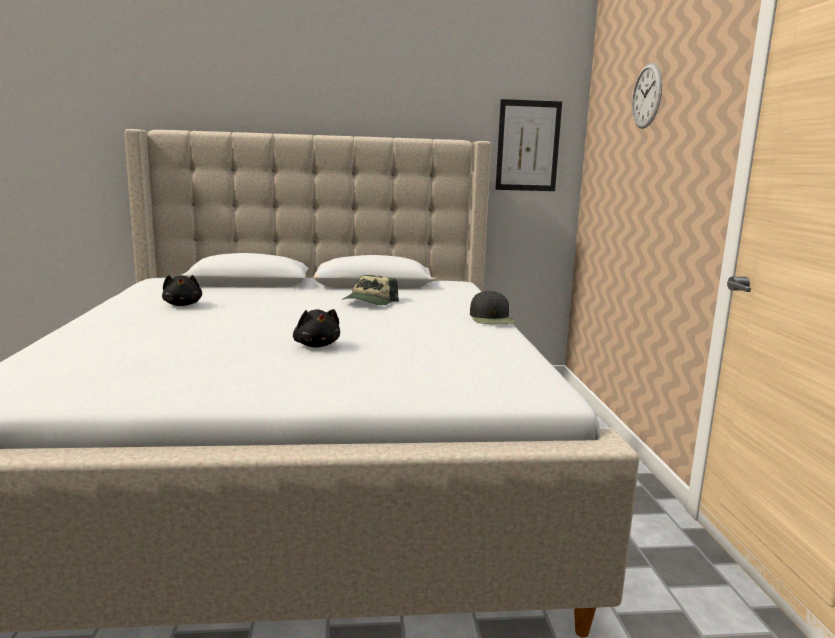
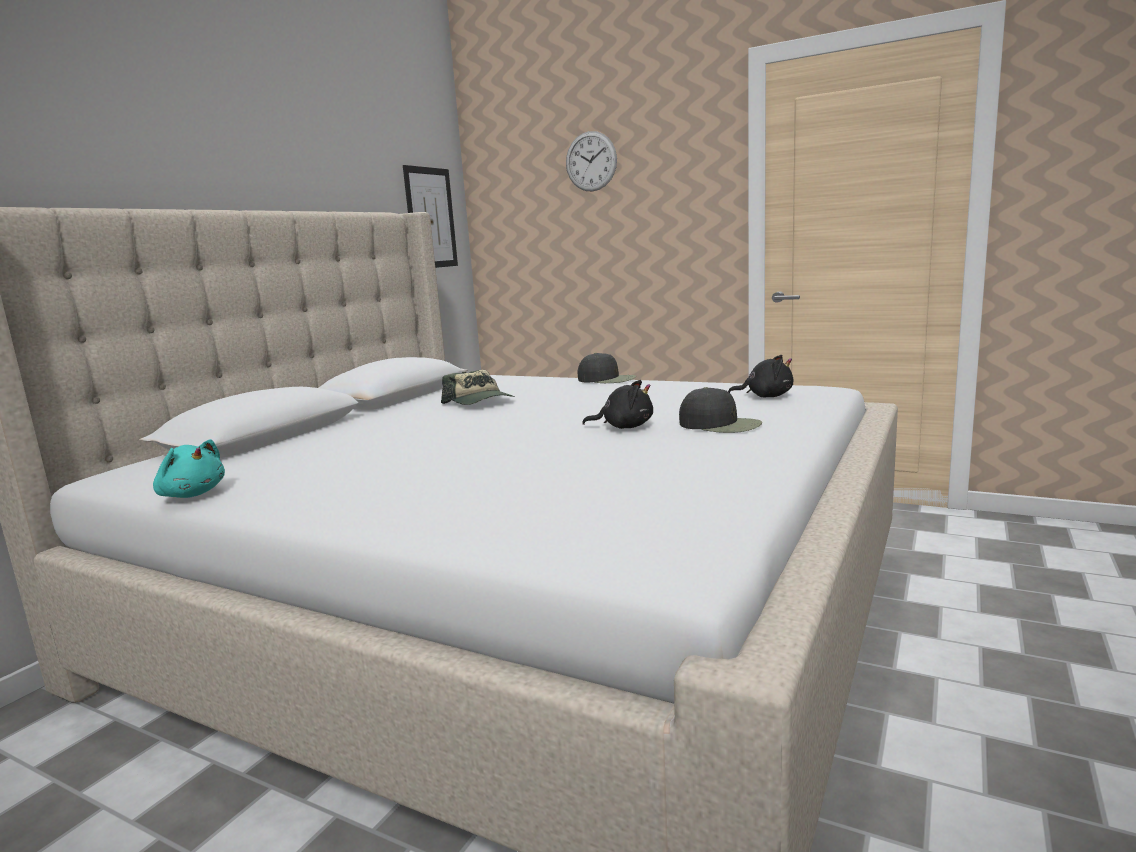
camera: 55 degrees left, 0 degrees up
black plush toy [162,275,202,306] -> black plush toy moved to [728,355,794,398]
none -> turquoise plush toy [153,439,225,498]
none -> black cap [679,387,762,433]

